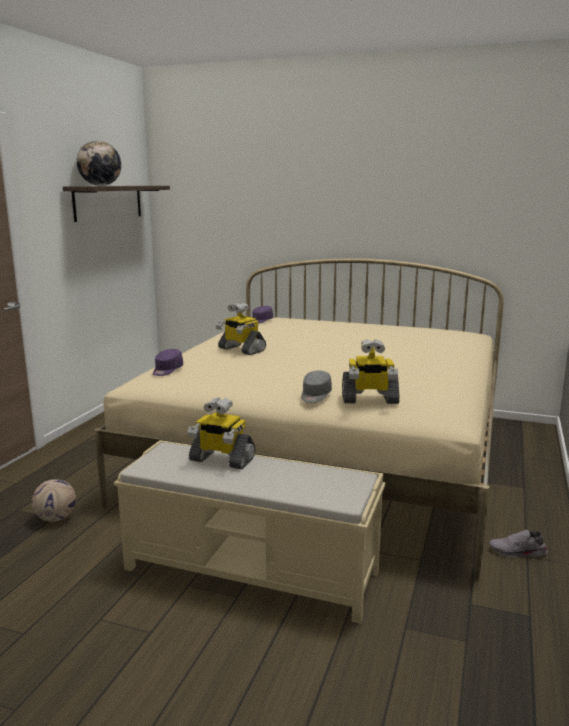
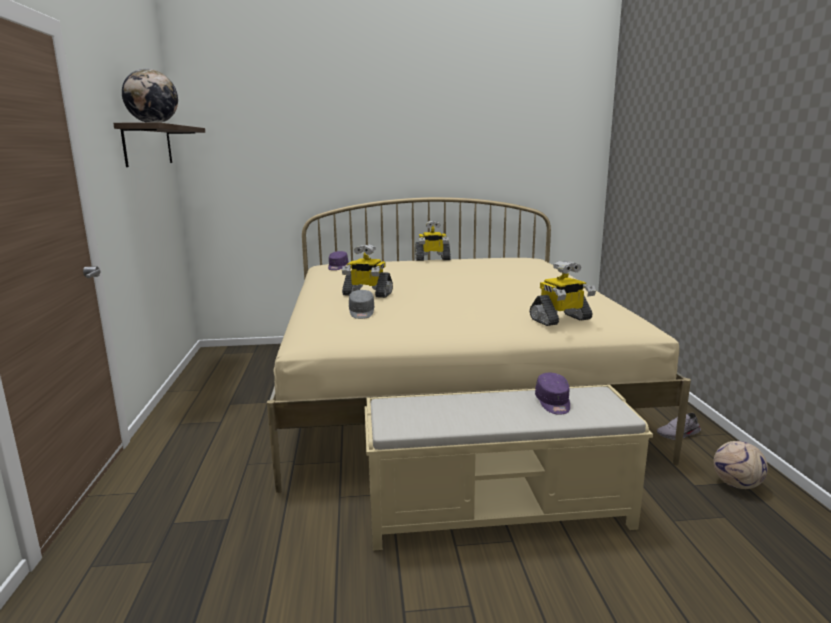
camera: 25 degrees left, 0 degrees up
football [32,479,76,522] -> football moved to [713,441,768,489]
purple cap [153,349,183,376] -> purple cap moved to [535,373,570,414]
toy robot [187,397,255,469] -> toy robot moved to [415,221,451,261]
grey cap [302,371,332,403] -> grey cap moved to [349,290,374,319]

